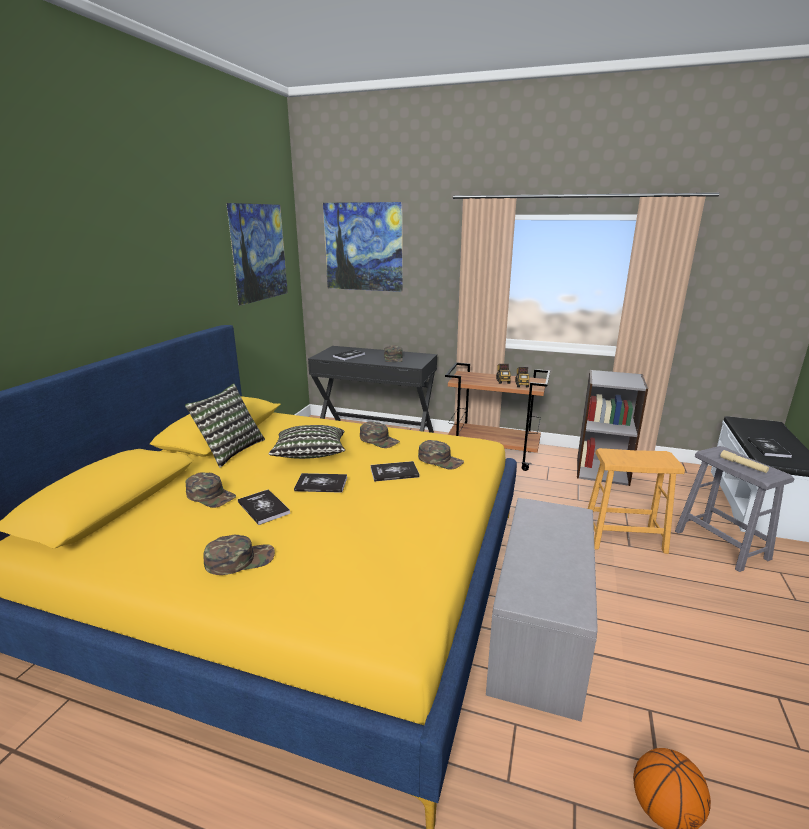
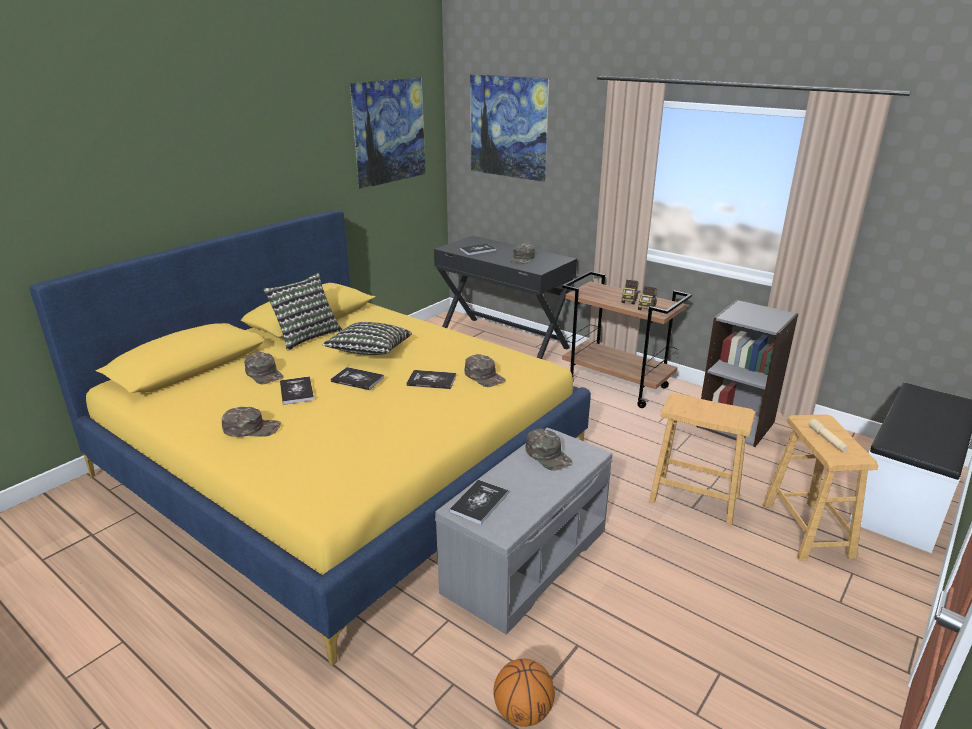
camera: 20 degrees right, 5 degrees up
green cap [360,421,400,448] -> green cap moved to [526,429,573,471]
grey stool [675,446,794,572] -> brown stool [763,414,878,561]
book [747,438,792,458] -> book moved to [449,480,509,524]

